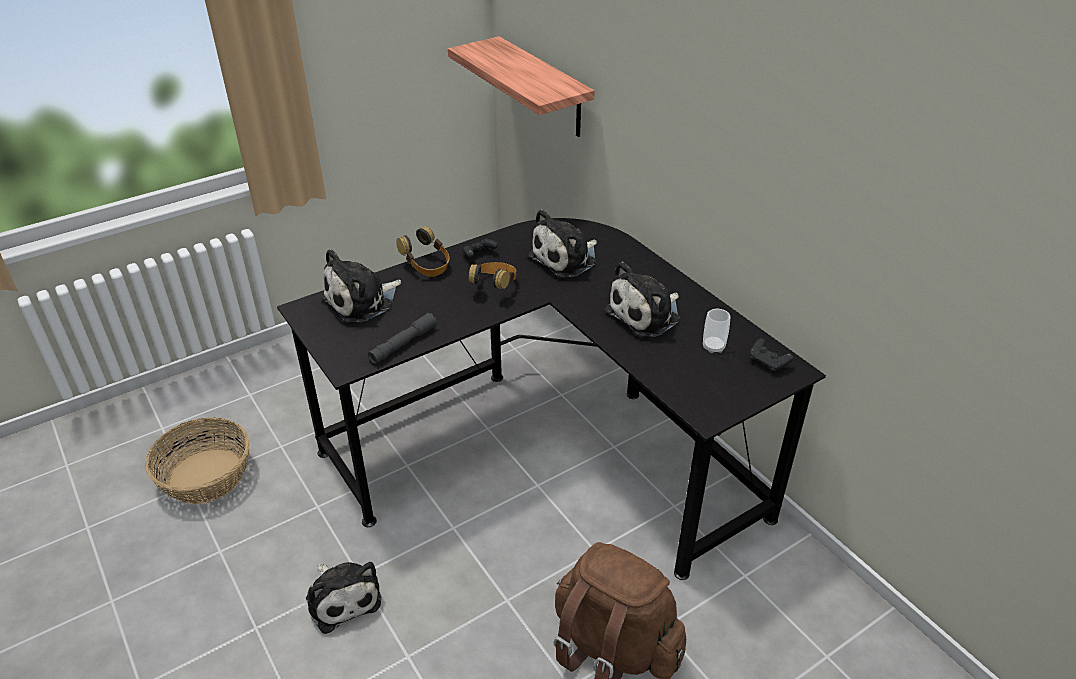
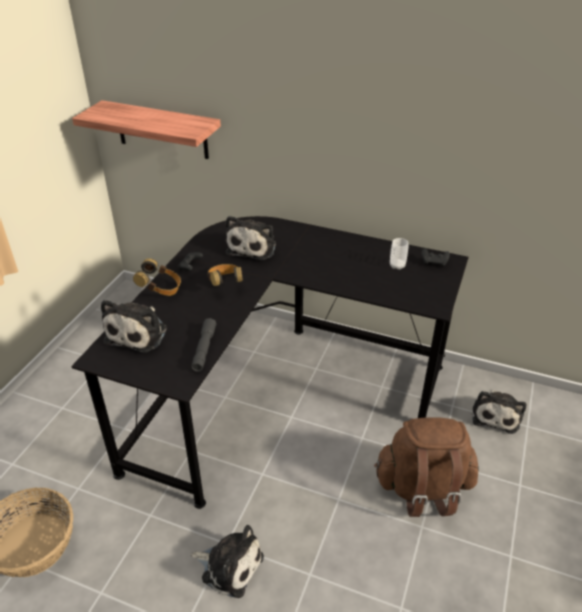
camera: 35 degrees left, 0 degrees up
plush toy [604,261,680,337] -> plush toy moved to [472,390,526,434]

